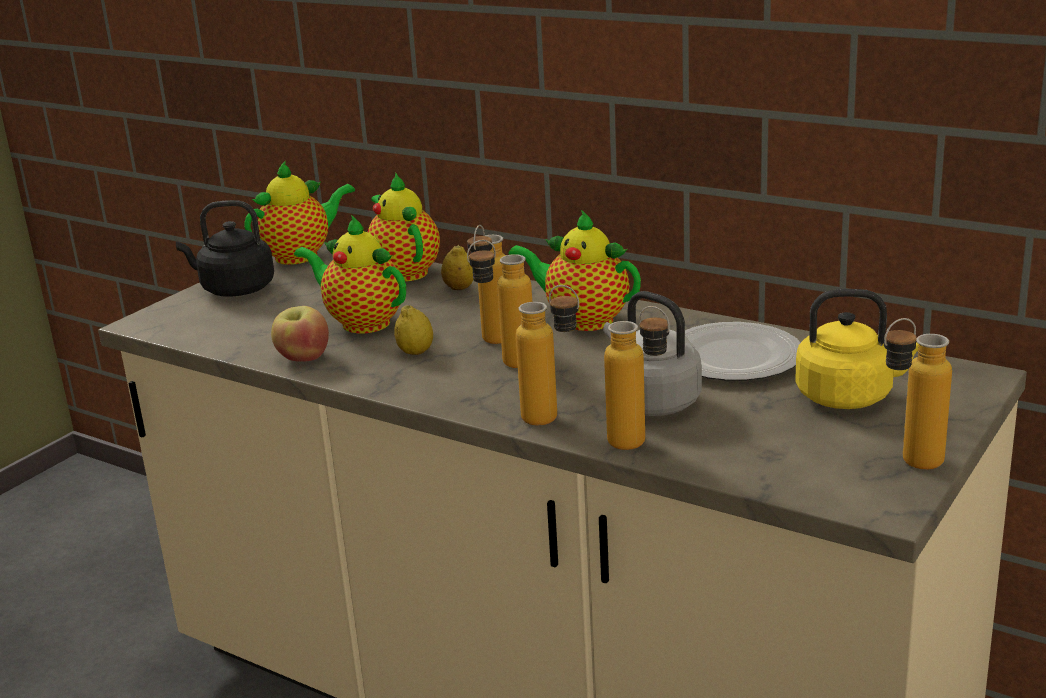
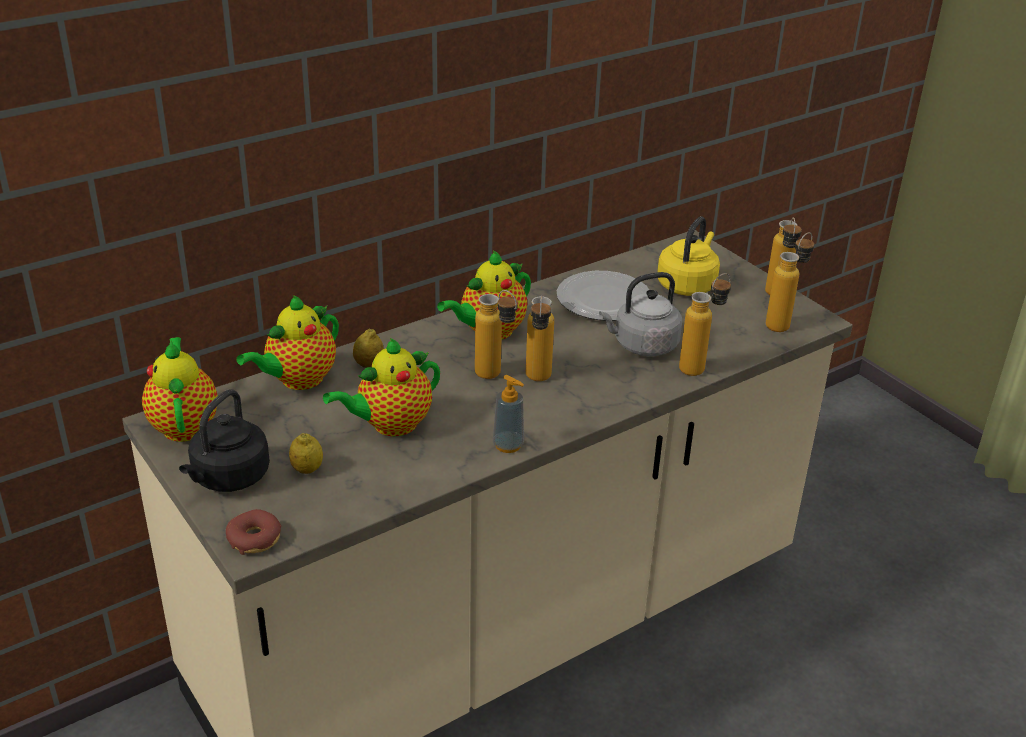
camera: 70 degrees left, 10 degrees up
apple [271,306,329,362] -> none
teapot [368,173,440,282] -> teapot turned 45 degrees counterclockwise [236,295,339,390]
lemon [394,305,433,355] -> lemon moved to [289,433,323,474]
bottle [516,285,579,425] -> bottle moved to [766,232,814,332]
none -> donut [226,509,281,555]
none -> soap dispenser [493,375,524,453]

